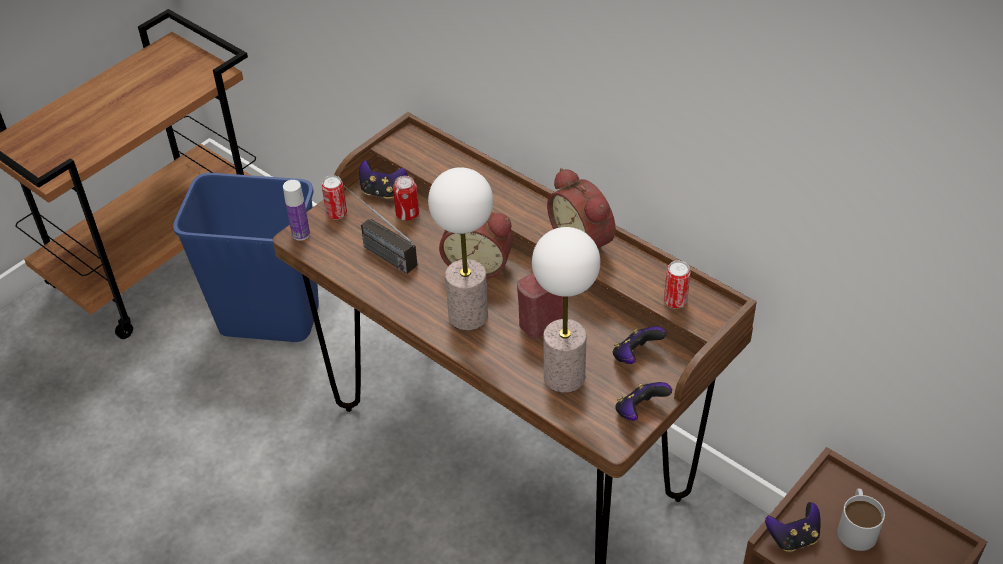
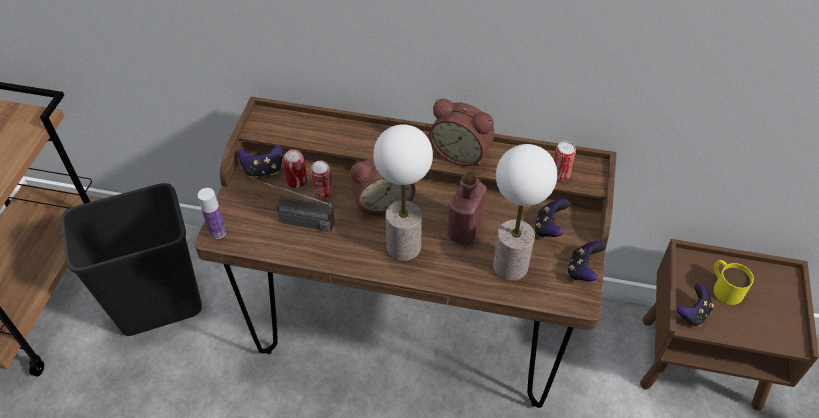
camera: 30 degrees left, 5 degrees up
blue trash can [173,173,319,342] -> black trash can [61,183,202,336]
can [322,175,347,220] -> can moved to [311,161,332,198]
white mug [837,489,885,551] -> yellow mug [713,260,754,305]

